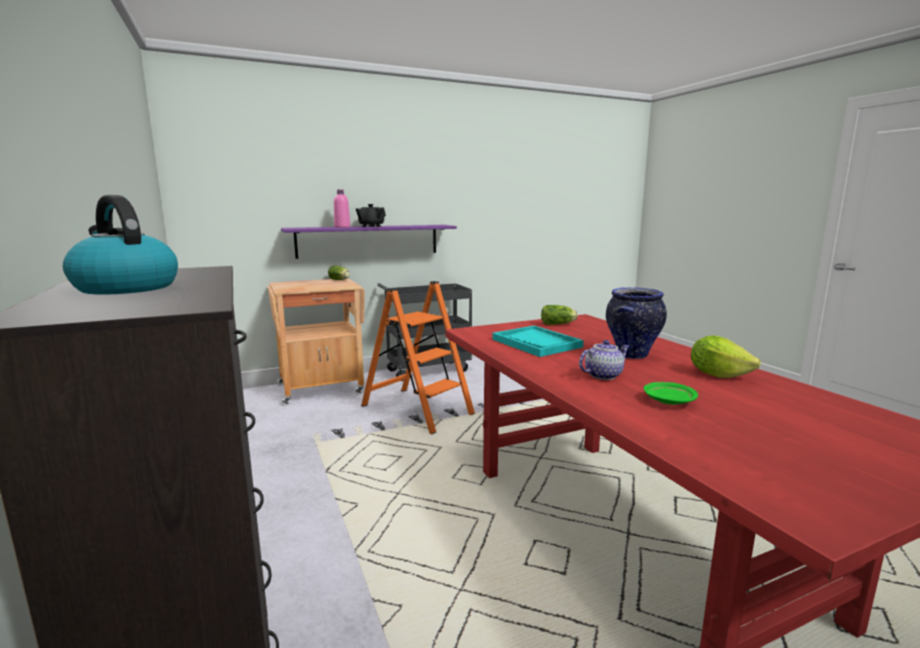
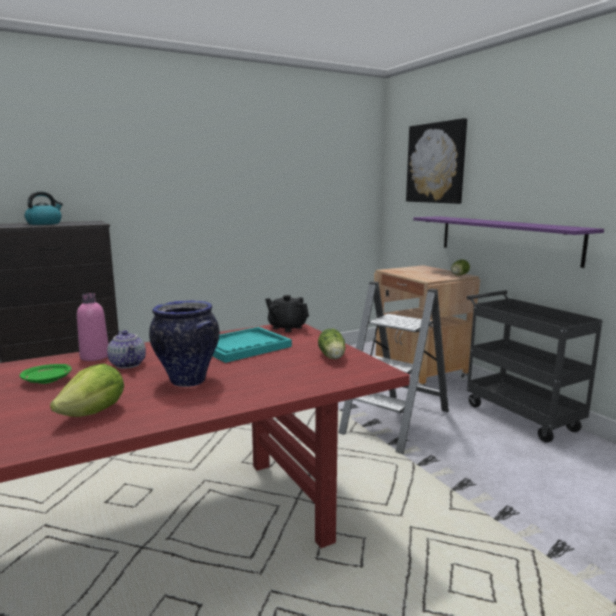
camera: 85 degrees right, 0 degrees up
pink bottle [334,190,350,228] -> pink bottle moved to [77,293,109,361]
black teapot [356,204,386,227] -> black teapot moved to [265,295,309,332]
orange step ladder [361,281,475,434] -> grey step ladder [338,281,449,454]
none -> picture [406,118,467,204]

